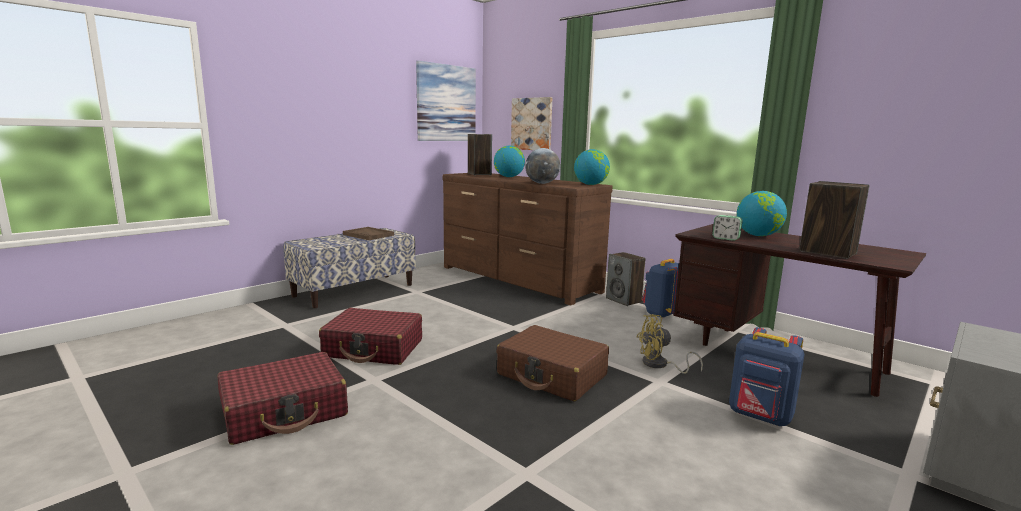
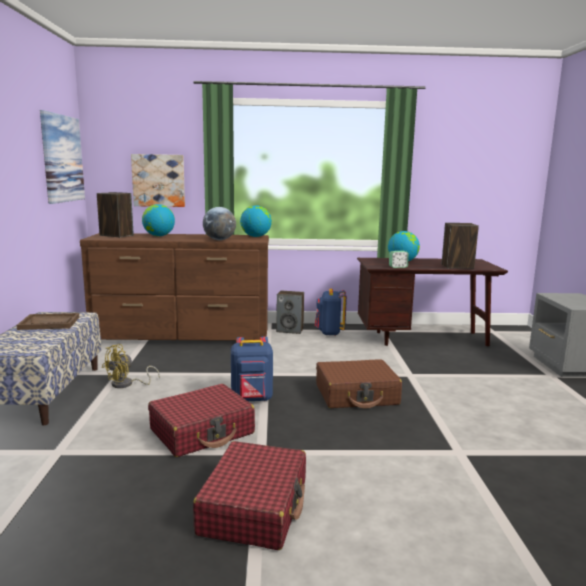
camera: 45 degrees left, 0 degrees up
yellow fan [637,314,703,374] -> yellow fan moved to [102,344,160,388]
blue backpack [729,327,805,426] -> blue backpack moved to [231,336,273,401]

